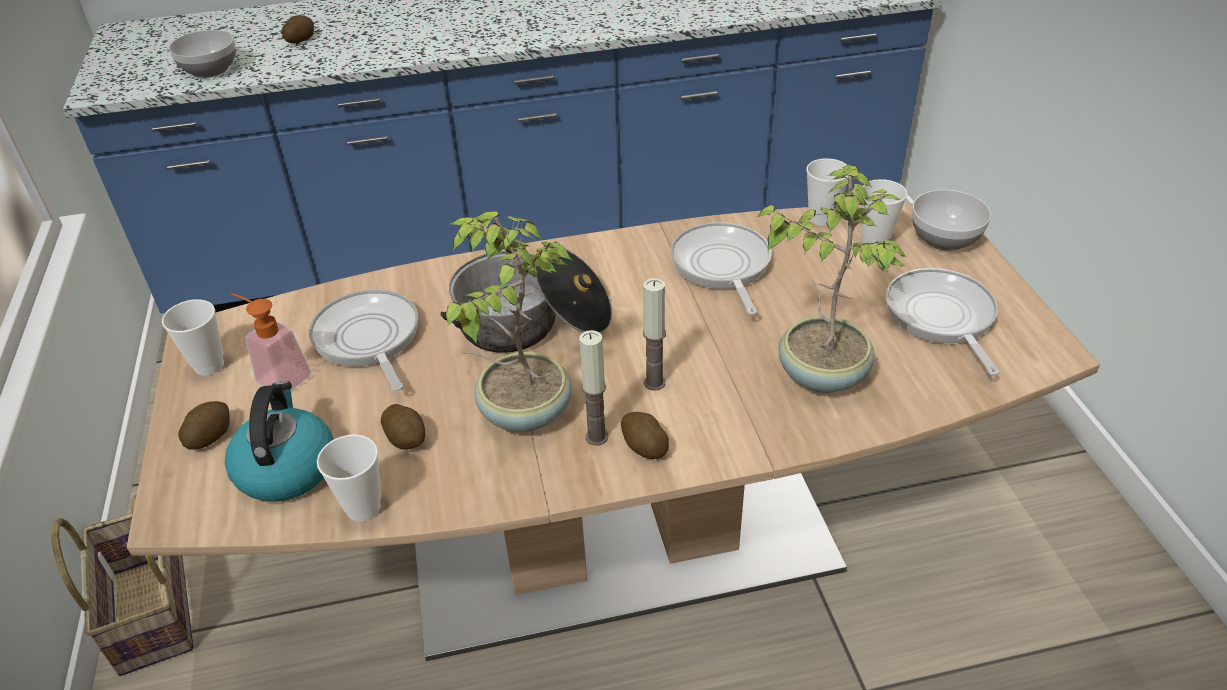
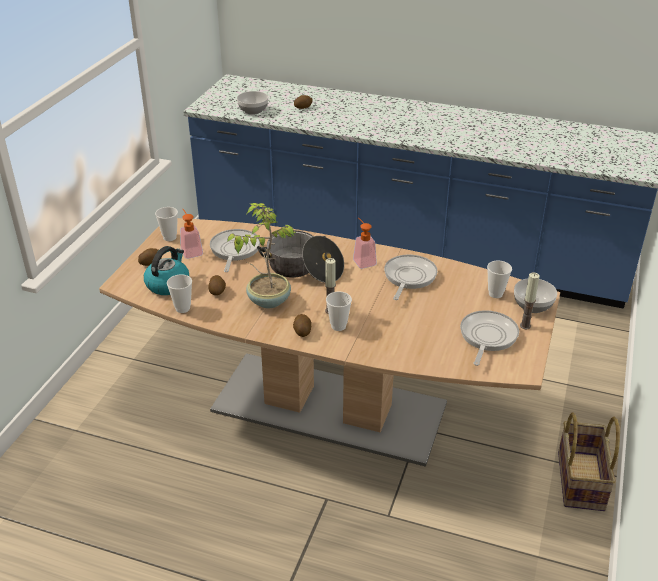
camera: 30 degrees right, 5 degrees down
basket [51,494,193,676] -> basket moved to [558,412,620,511]
candle [579,330,608,446] -> candle moved to [520,273,540,329]
potted plant [757,164,906,393] -> none
cup [806,158,849,226] -> cup moved to [326,291,352,331]
none -> soap dispenser [353,218,377,269]

